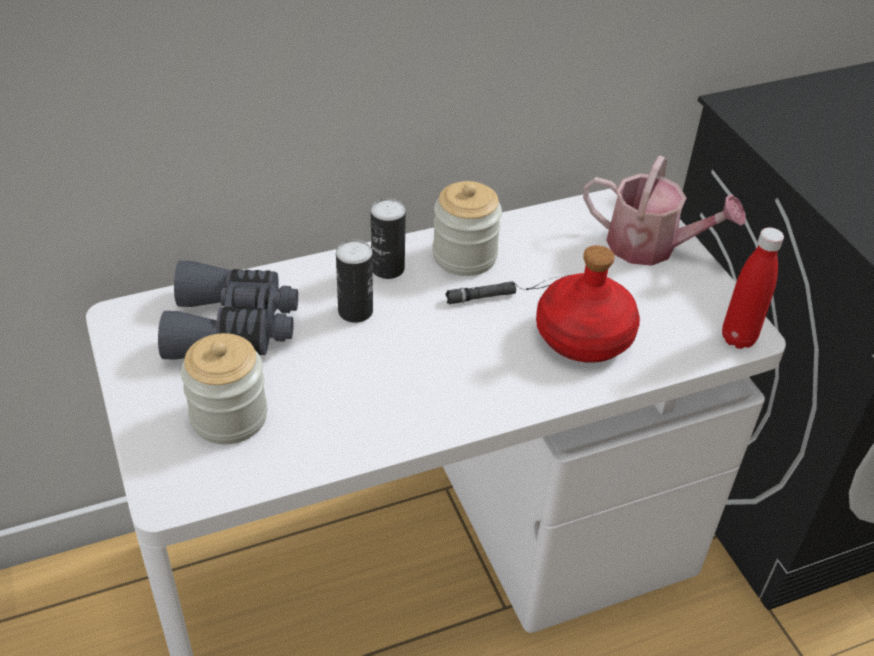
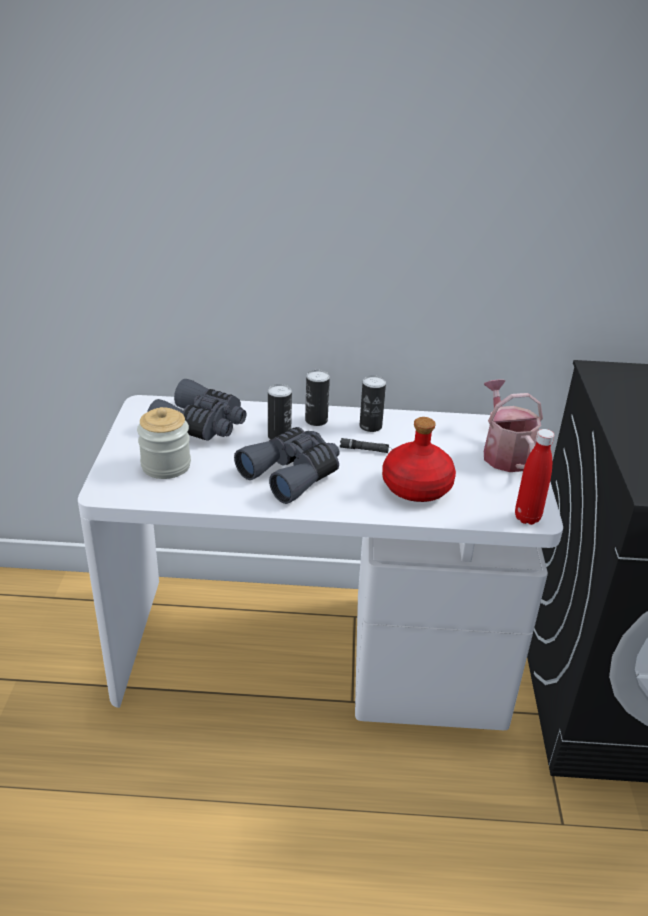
camera: 25 degrees right, 10 degrees down
jar [432,181,502,276] -> can [360,375,386,432]
watering can [583,156,745,266] -> watering can turned 150 degrees counterclockwise [484,379,543,472]
none -> grey binoculars [234,427,339,504]

